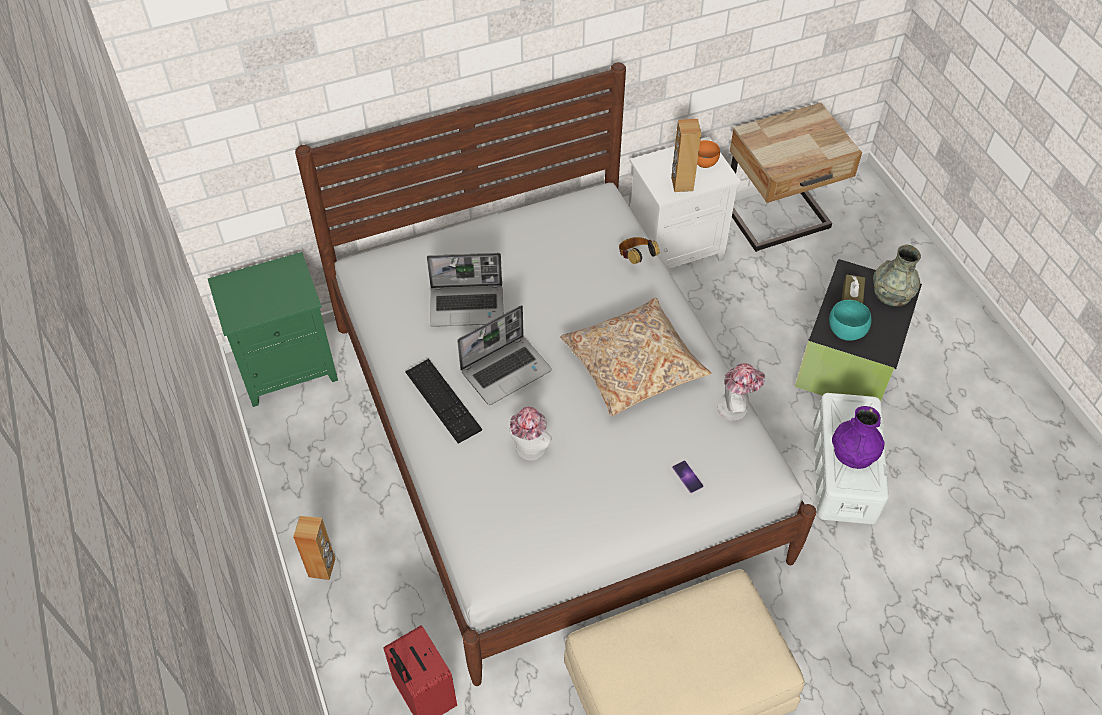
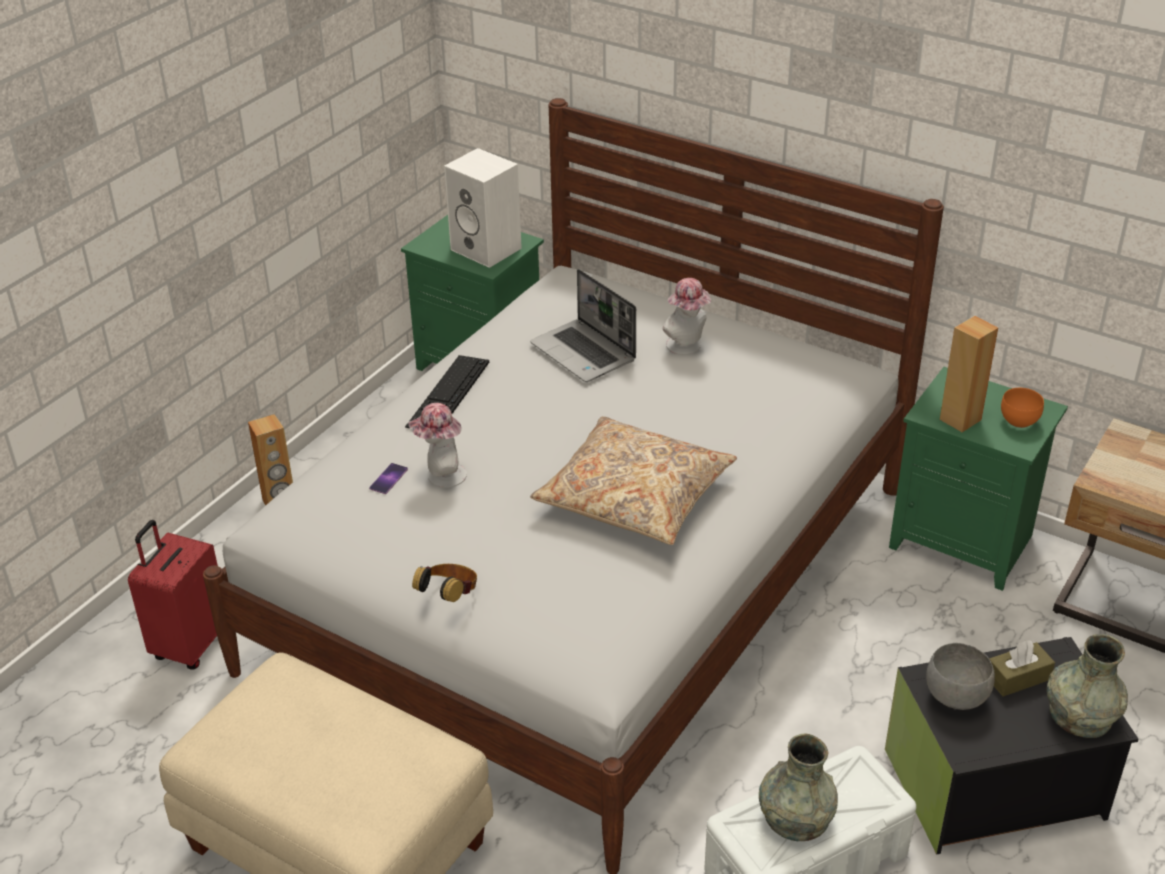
camera: 55 degrees right, 15 degrees down
laptop [457,305,552,405] -> none
headphones [619,237,660,264] -> headphones moved to [412,564,477,602]
white nightstand [630,137,741,269] -> green nightstand [889,367,1068,591]
phone [672,461,704,493] -> phone moved to [369,463,408,494]
hat [718,363,765,421] -> hat moved to [663,278,711,355]
turquoise bowl [829,300,871,341] -> grey bowl [926,643,995,710]
purple vase [832,406,885,469] -> grey vase [759,734,838,841]
none -> white speaker [444,148,522,268]

